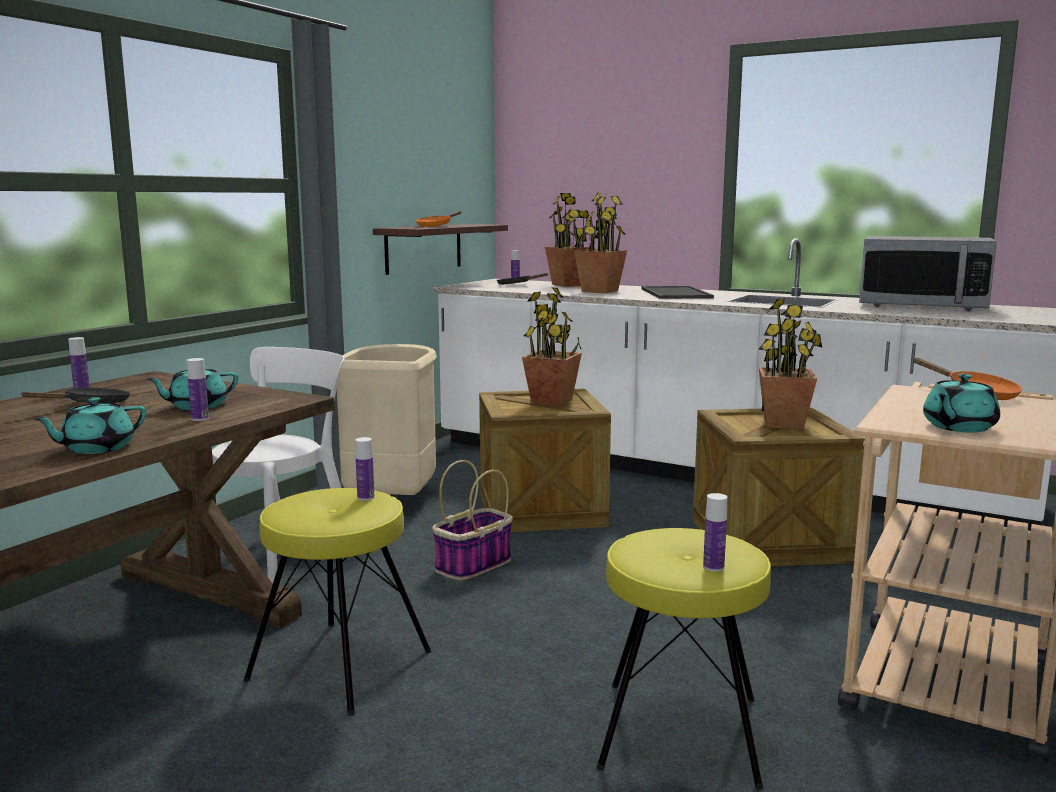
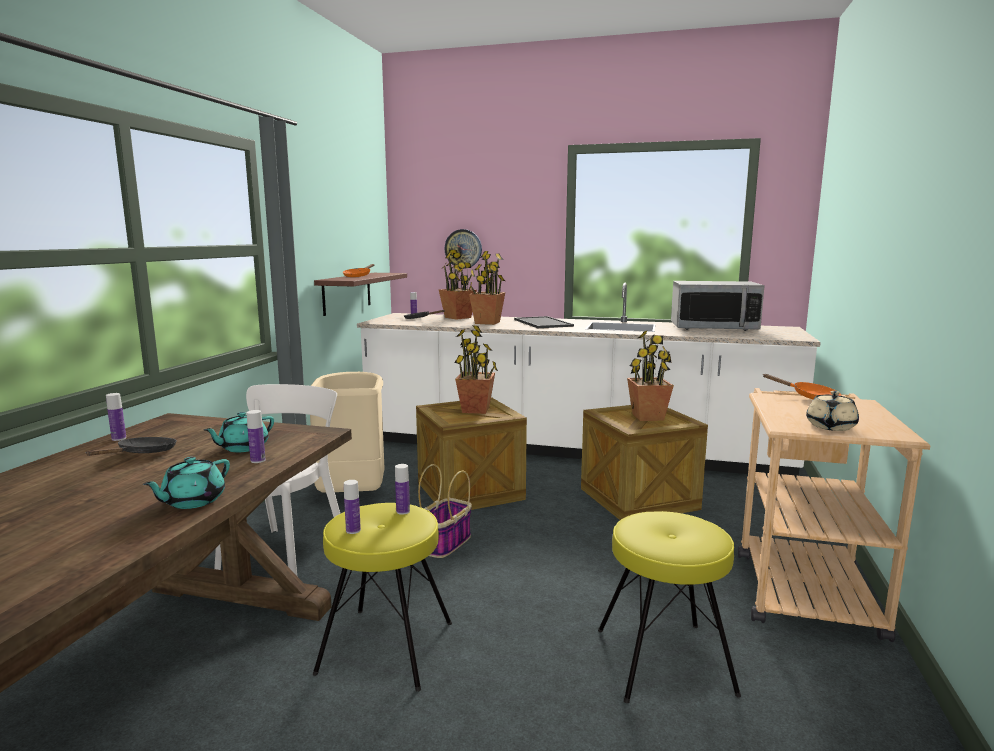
camera: 15 degrees left, 0 degrees up
bottle [703,493,727,572] -> bottle moved to [344,480,361,534]
turquoise teapot [923,374,1000,433] -> beige teapot [806,391,859,431]
none -> wall clock [444,229,482,267]

